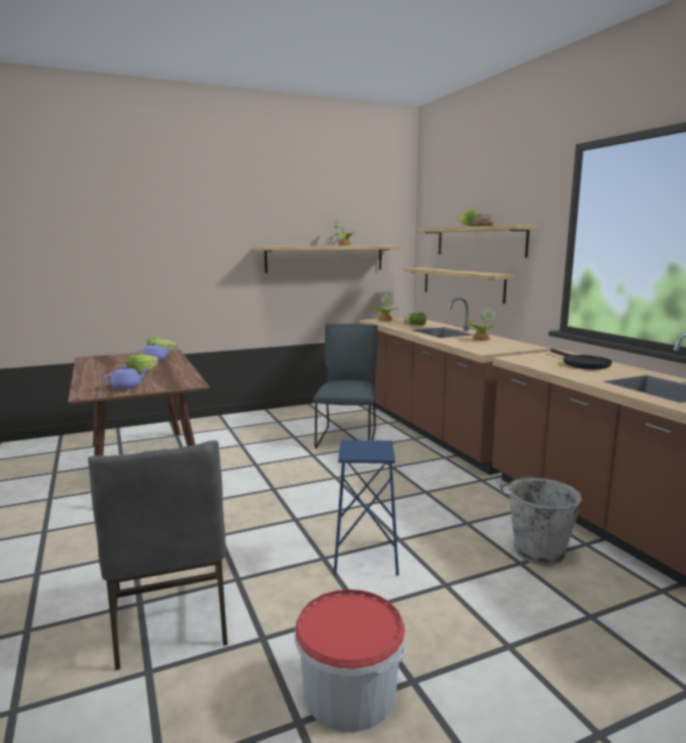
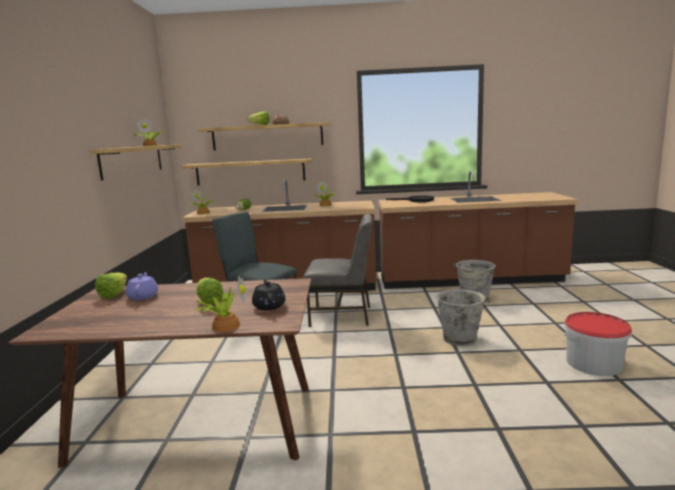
camera: 65 degrees left, 0 degrees up
grey chair [88,440,228,670] -> grey chair moved to [303,214,373,327]
purple teapot [103,366,149,389] -> black teapot [252,279,286,310]
blue stool [334,440,399,576] -> grey bucket [436,289,491,346]
none -> potted plant [195,276,247,332]

